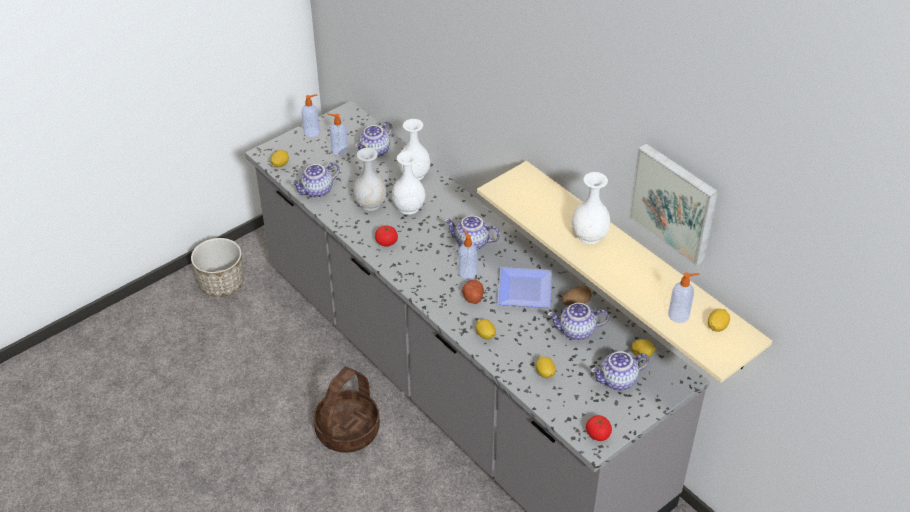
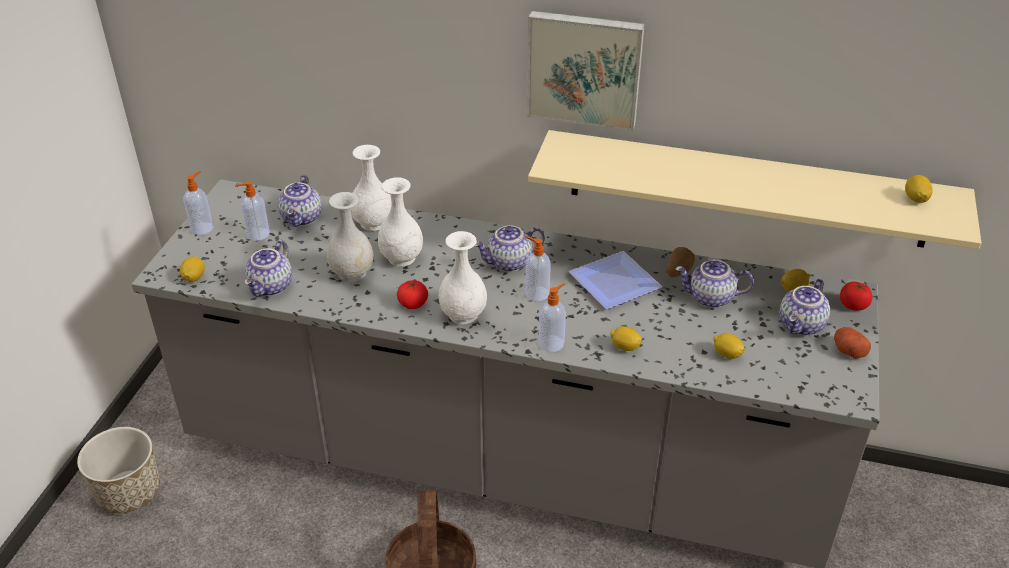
camera: 35 degrees left, 5 degrees down
potato [462,280,484,304] -> potato moved to [834,327,871,359]
teapot [548,303,609,340] -> teapot turned 45 degrees clockwise [675,260,754,308]
white vase [572,172,610,244] -> white vase moved to [439,231,487,324]
tomato [586,415,612,441] -> tomato moved to [840,281,872,311]
picture [629,143,718,266] -> picture moved to [527,11,645,131]
soap dispenser [668,273,699,323] -> soap dispenser moved to [539,283,566,352]

